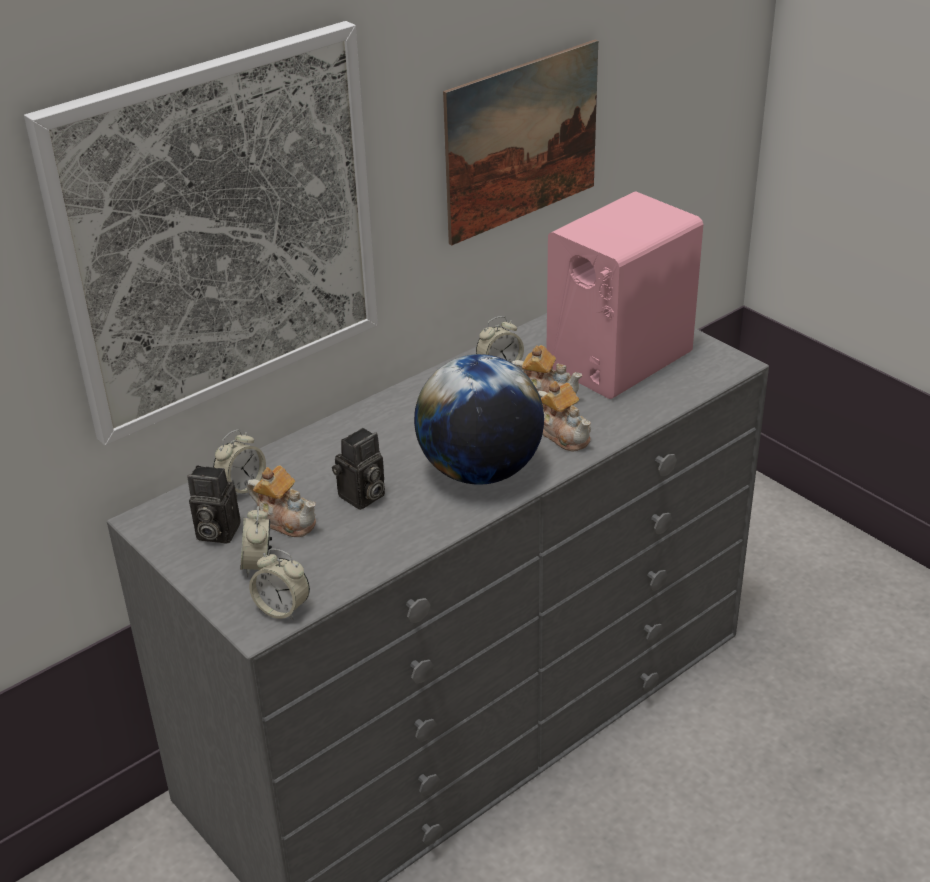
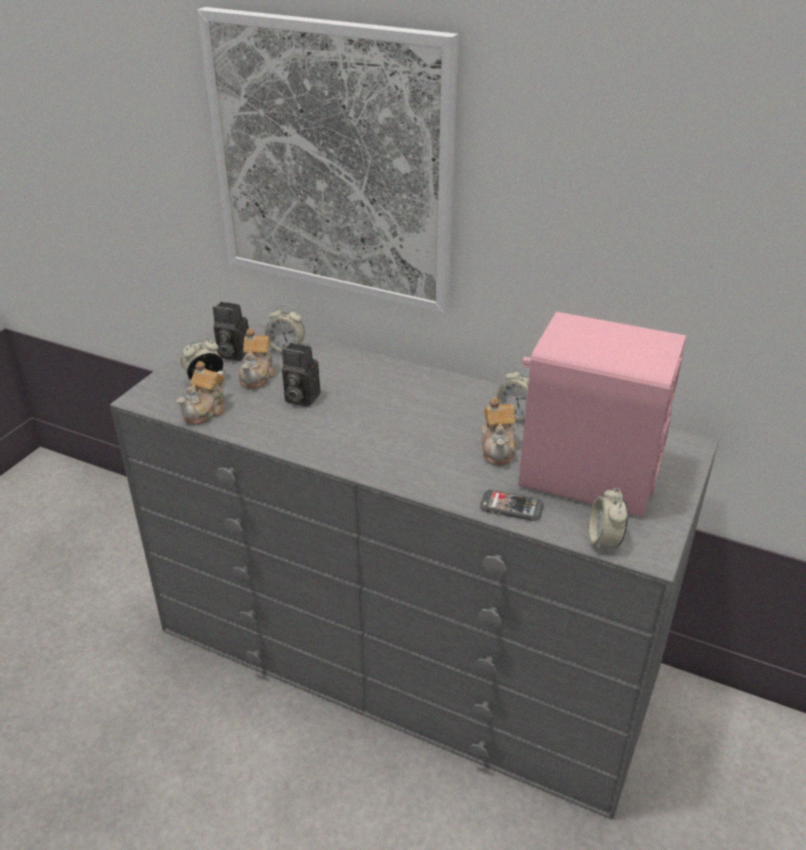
camera: 65 degrees right, 0 degrees up
camera [187,465,241,544] -> camera turned 60 degrees counterclockwise [213,302,249,361]
alarm clock [249,549,310,621] -> alarm clock moved to [588,487,628,552]
globe [414,354,544,485] -> none
picture [443,40,598,245] -> none
teapot [538,381,591,451] -> teapot moved to [177,361,226,425]
none -> phone [480,490,543,521]

